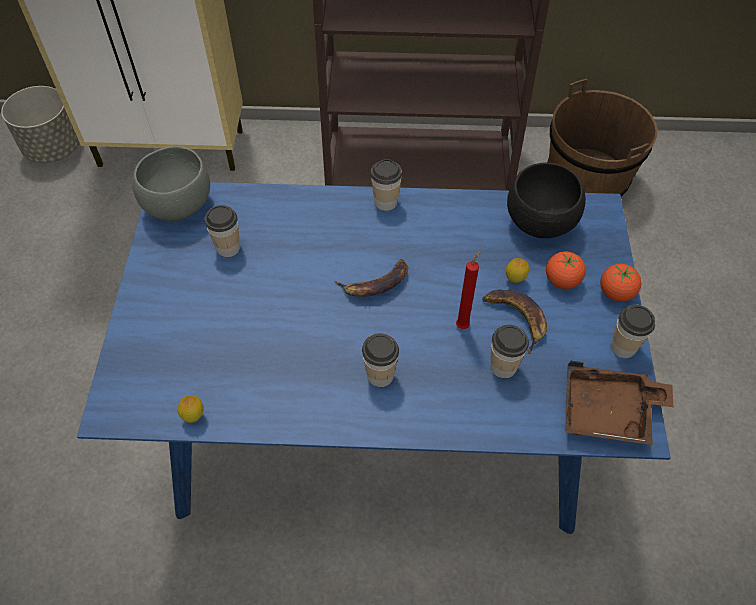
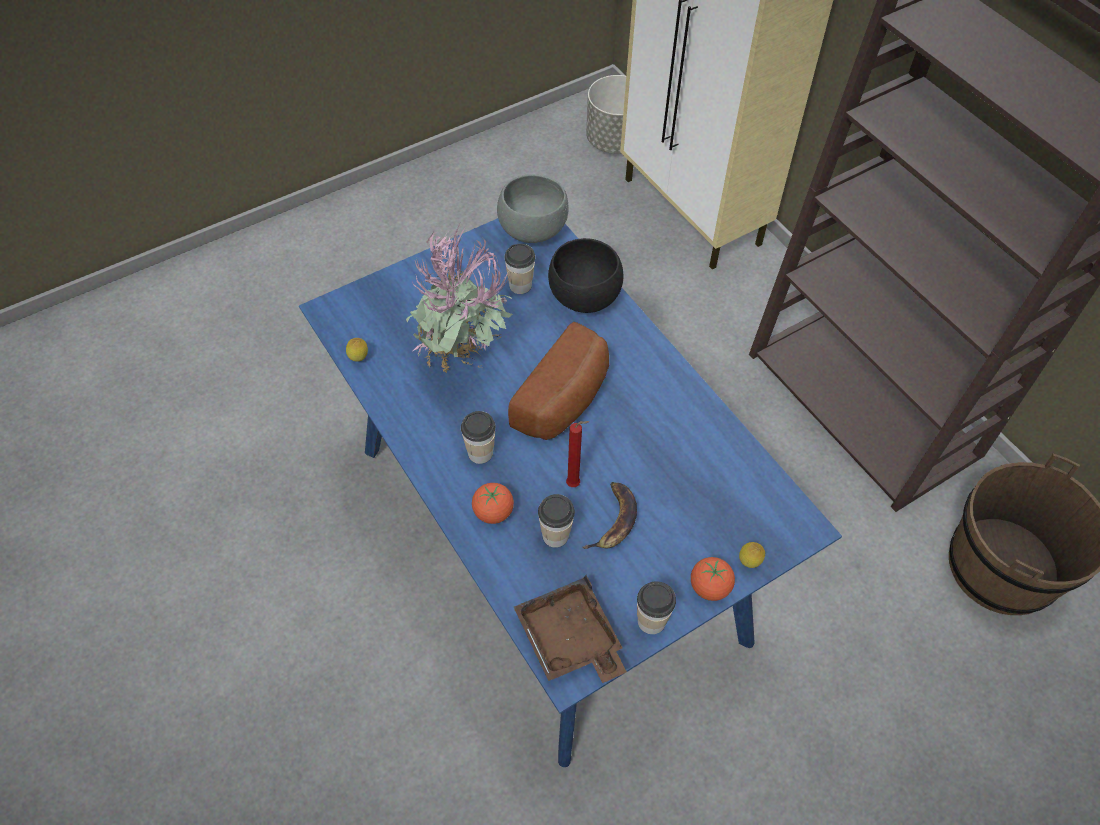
camera: 55 degrees right, 0 degrees up
banana [334,259,408,297] -> bread [508,322,609,440]
cup [371,159,402,211] -> none
lemon [506,258,529,283] -> lemon moved to [739,542,765,568]
black bowl [507,162,586,238] -> black bowl moved to [548,238,623,313]
tomato [546,251,586,289] -> tomato moved to [472,483,514,524]
none -> potted plant [406,224,513,372]

